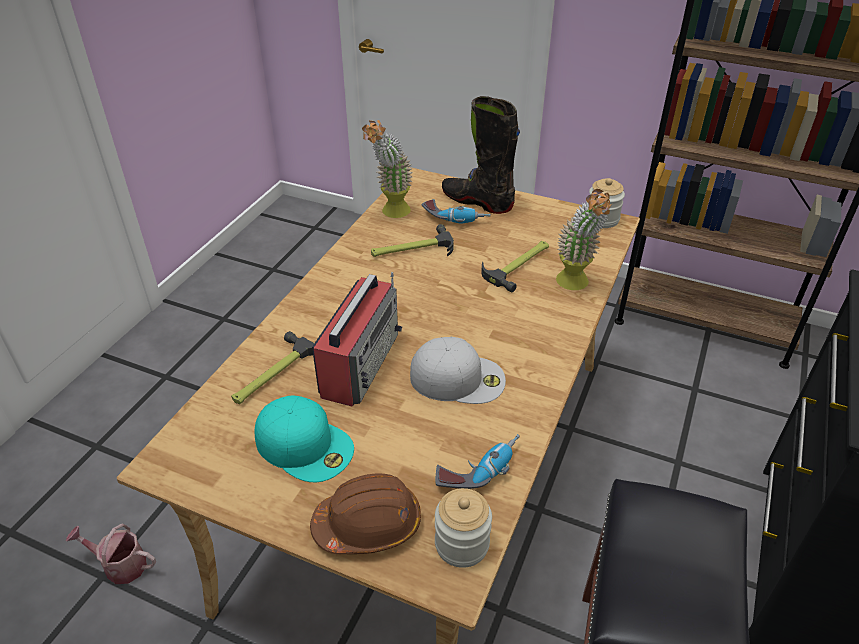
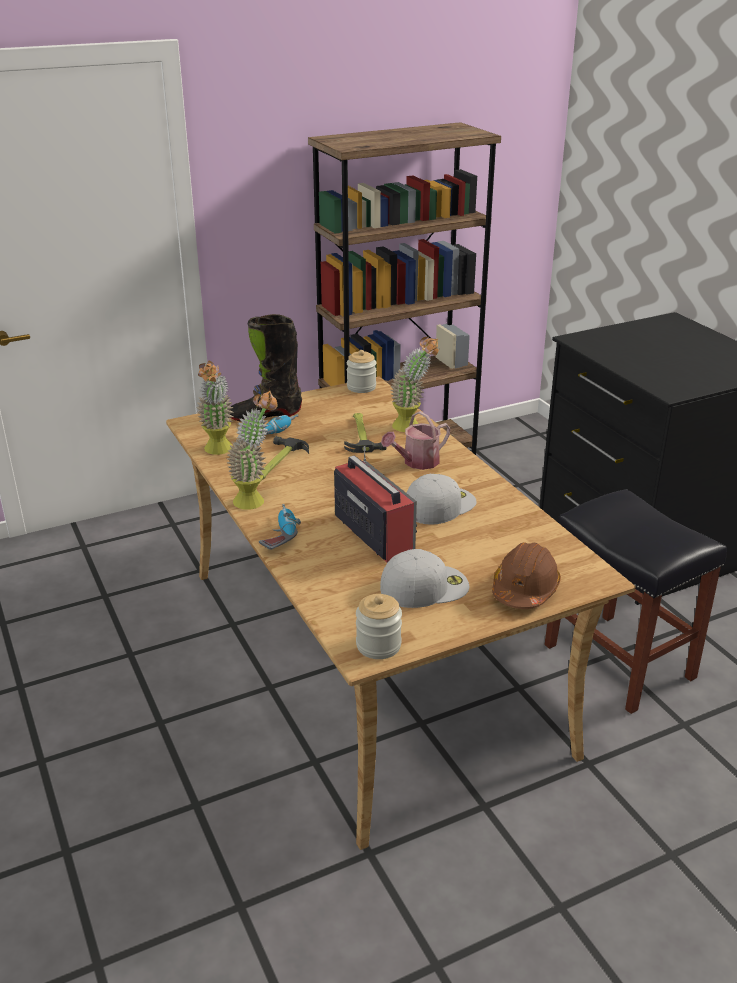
camera: 50 degrees left, 10 degrees down
watering can [66,524,156,584] -> watering can moved to [381,411,451,470]
hammer [231,331,314,404] -> none
turquoise cap [255,395,354,482] -> white cap [380,549,469,608]
power drill [435,434,520,489] -> power drill moved to [259,504,301,550]
jar [435,488,492,568] -> jar moved to [356,594,402,659]
none -> potted plant [226,391,278,510]

